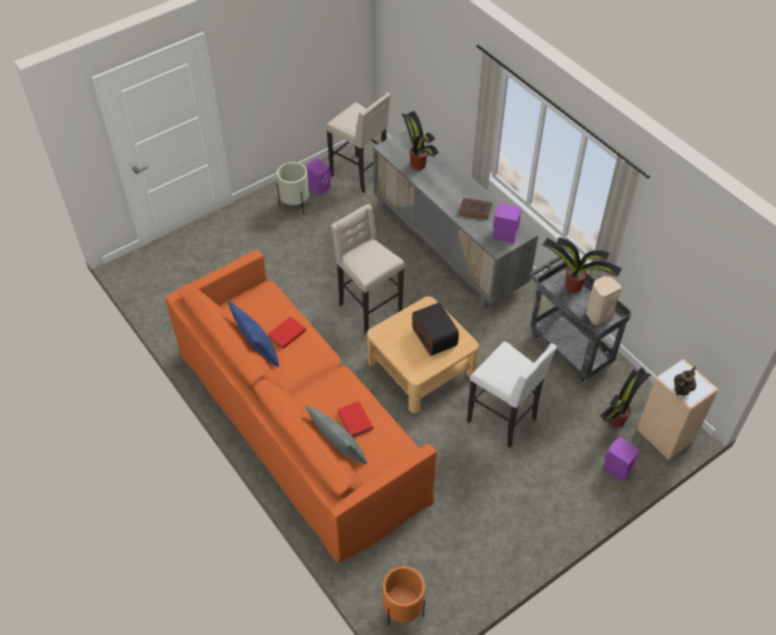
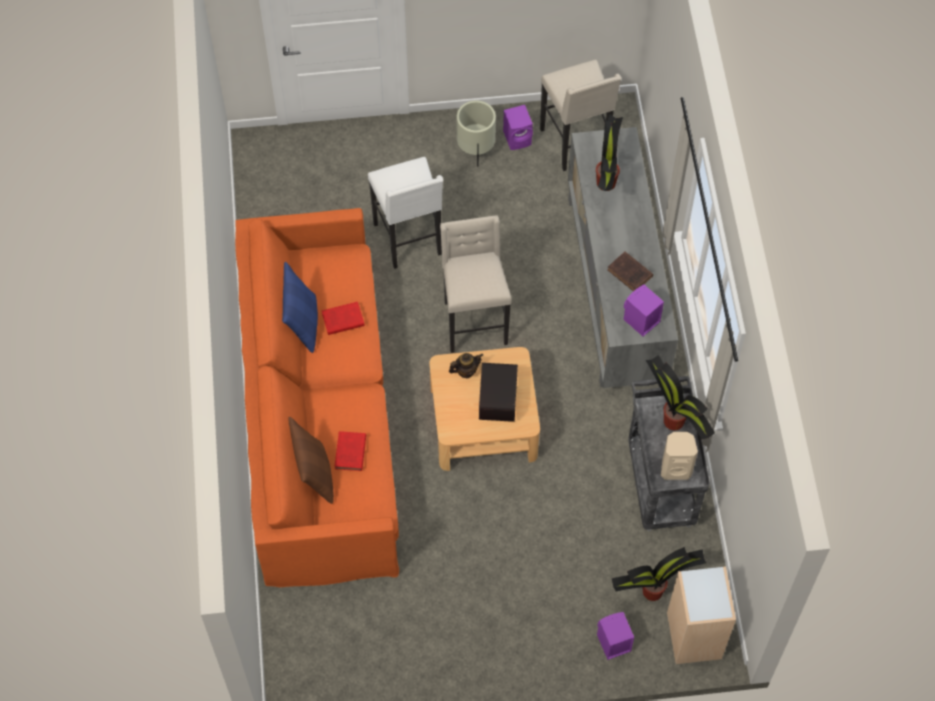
camera: 30 degrees right, 10 degrees up
grey pillow [305,405,367,464] -> brown pillow [288,417,334,504]
orange planter [383,566,425,626] -> none
white stool [467,341,557,448] -> white stool moved to [368,157,443,269]
teapot [674,367,696,395] -> teapot moved to [449,353,483,378]

